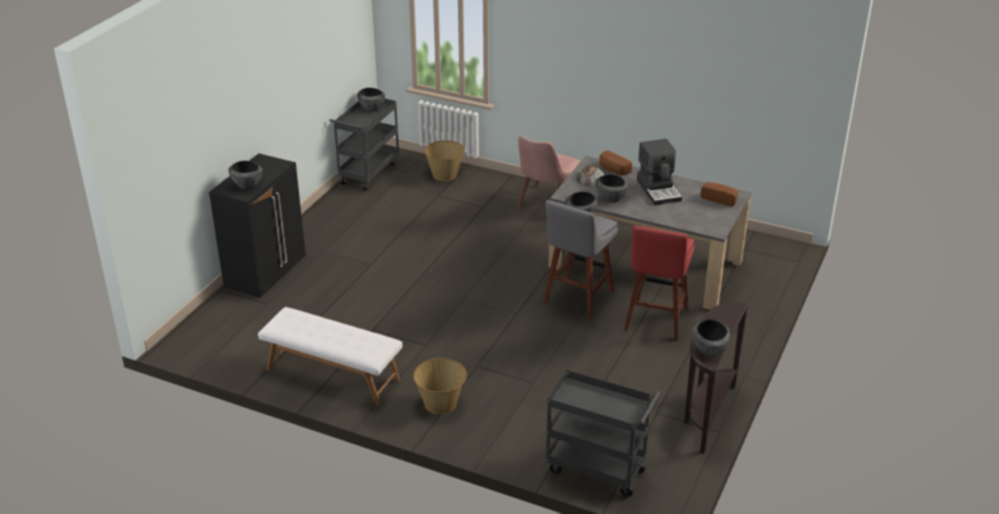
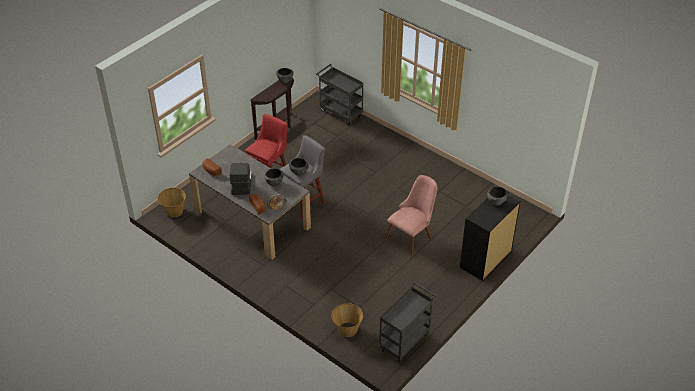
camera: 165 degrees left, 10 degrees up
white bench [258,307,402,406] -> none
bowl [357,88,385,111] -> none
basket [413,358,467,414] -> basket moved to [158,188,186,218]
pink chair [517,135,581,209] -> pink chair moved to [385,175,438,257]

